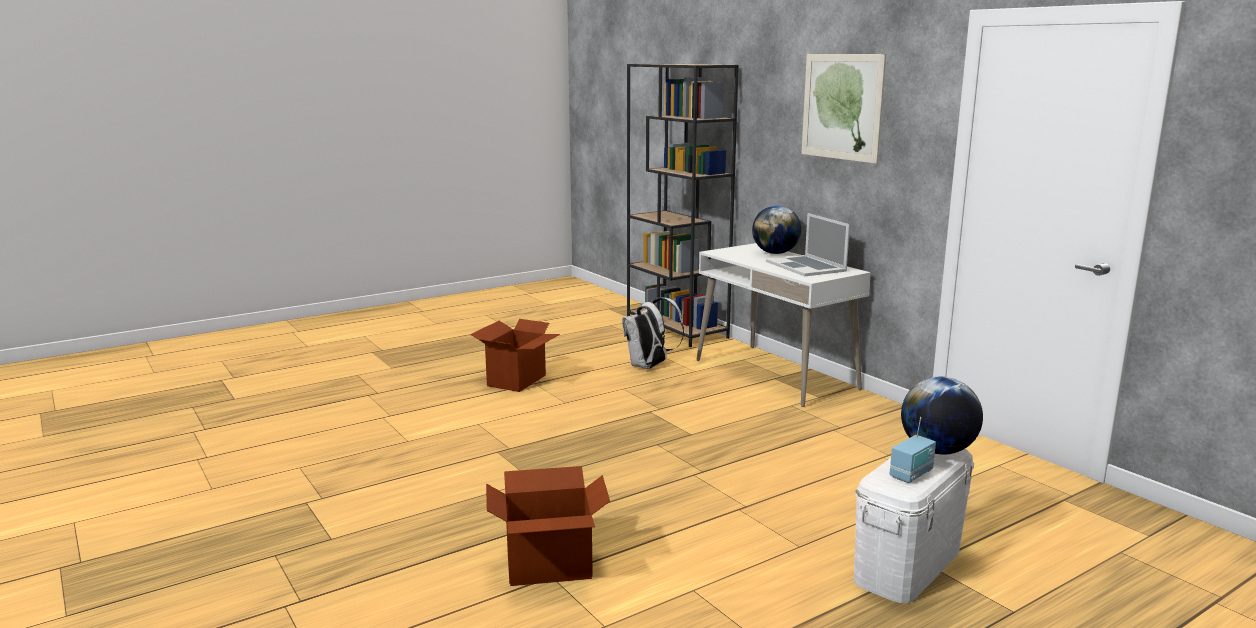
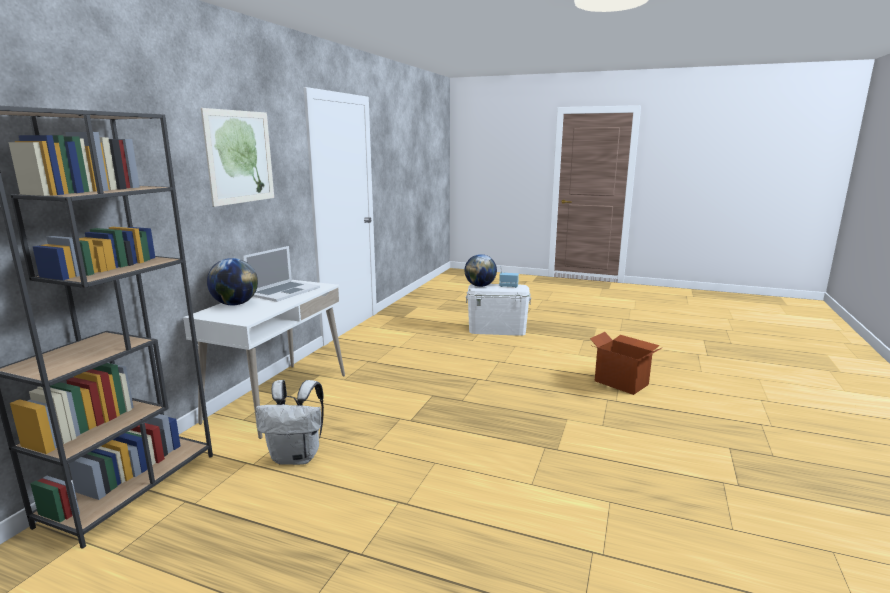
camera: 125 degrees left, 0 degrees up
cardboard box [470,319,560,392] -> none

